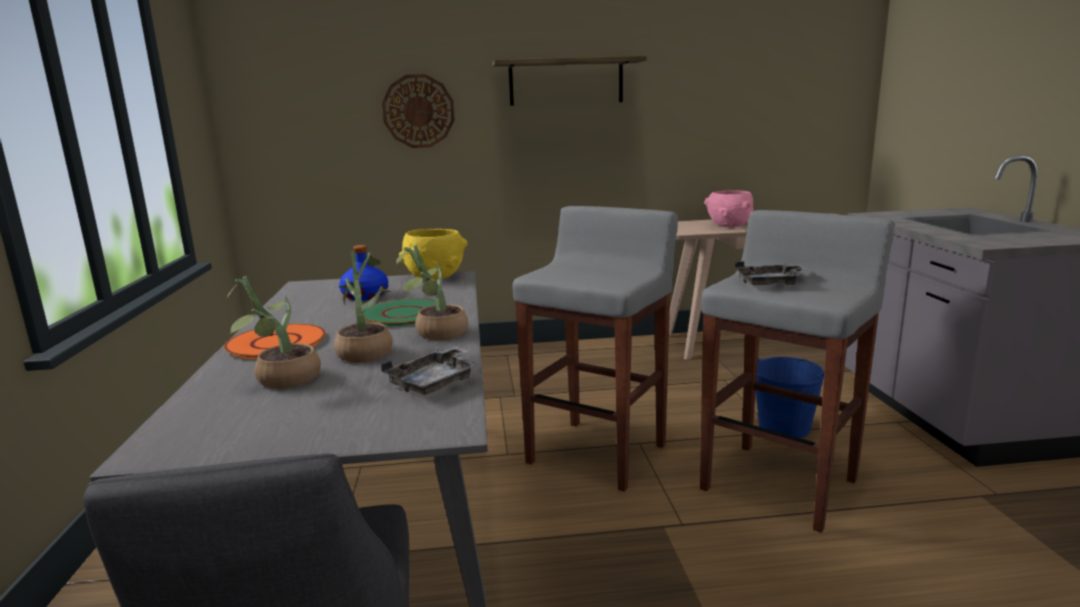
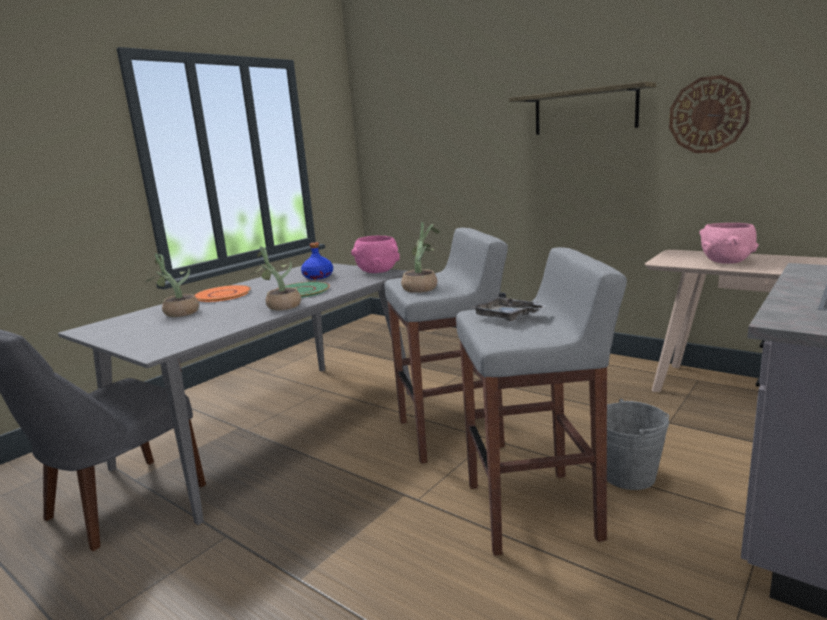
camera: 45 degrees right, 0 degrees up
potted plant [334,251,393,363] -> potted plant moved to [401,222,440,293]
grey tray [381,346,480,395] -> none
wall clock [382,74,455,148] -> wall clock moved to [669,75,751,153]
yellow bowl [399,229,468,280] -> pink bowl [351,236,400,273]
blue bucket [756,357,824,438] -> grey bucket [607,399,669,490]

